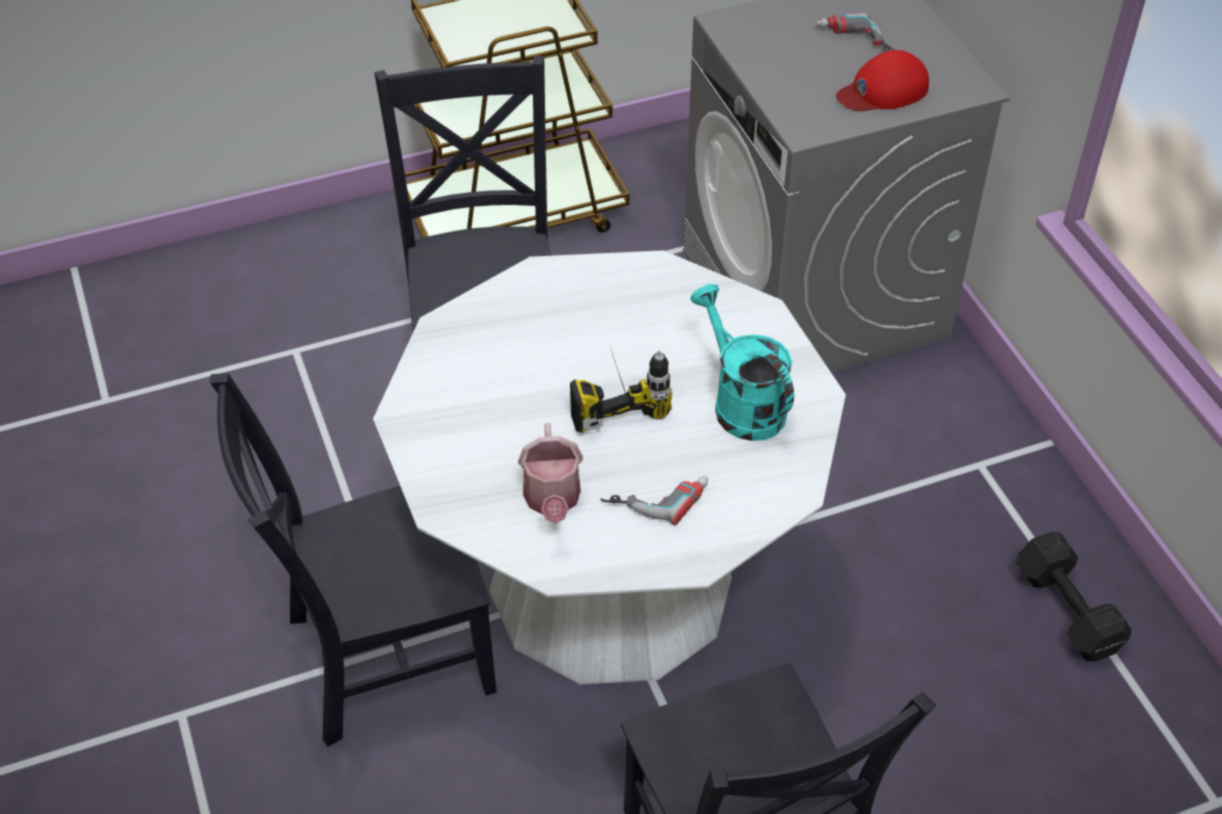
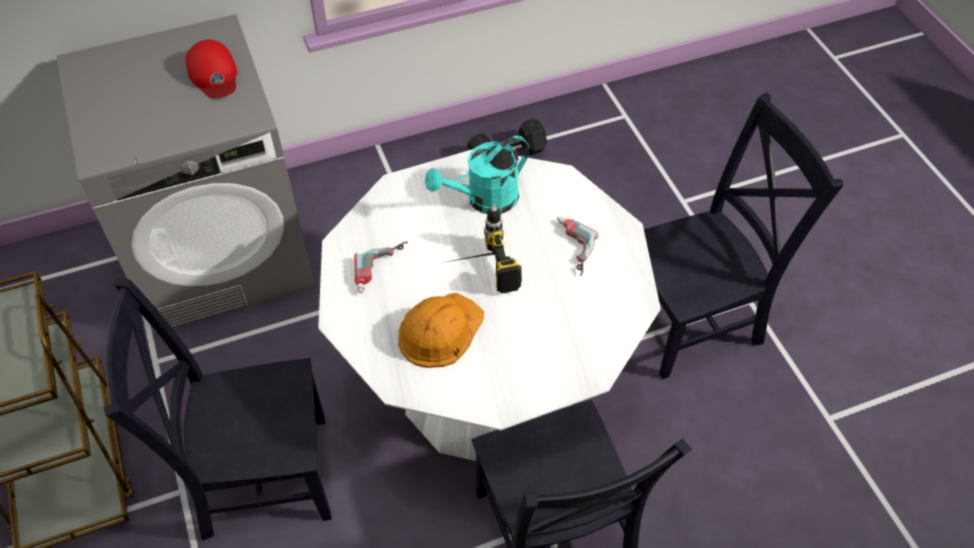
camera: 90 degrees left, 5 degrees up
watering can [518,423,583,523] -> none
power drill [816,13,894,51] -> power drill moved to [354,242,408,293]
none -> orange hard hat [398,293,484,368]

